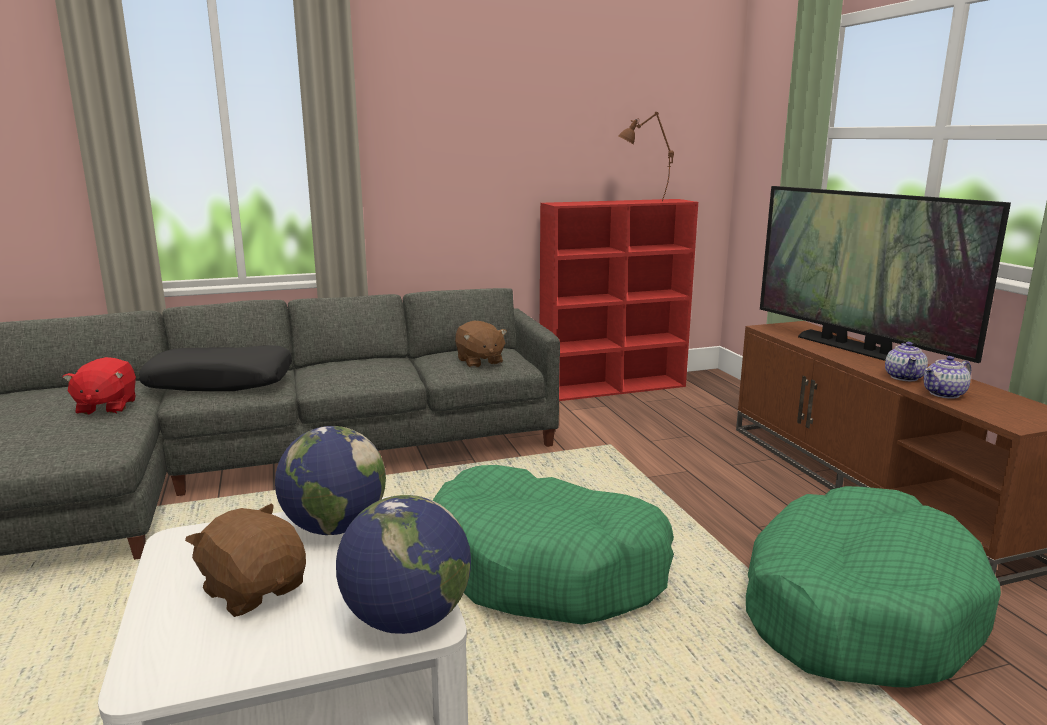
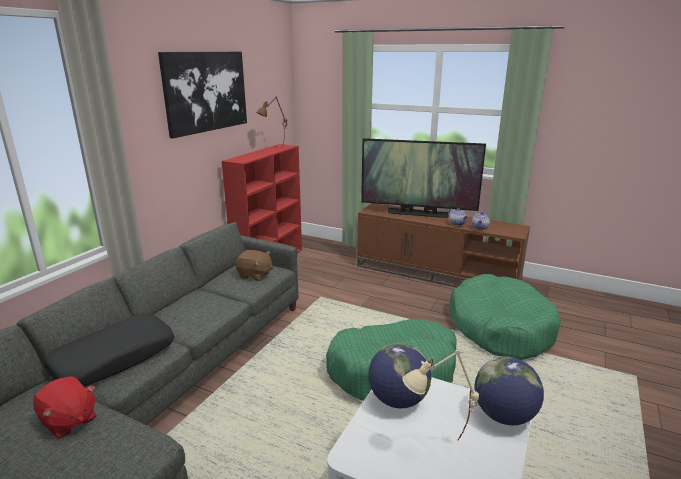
camera: 45 degrees left, 5 degrees up
brown plush toy [185,503,306,617] -> beige table lamp [402,350,479,440]
none -> picture [158,52,247,138]

